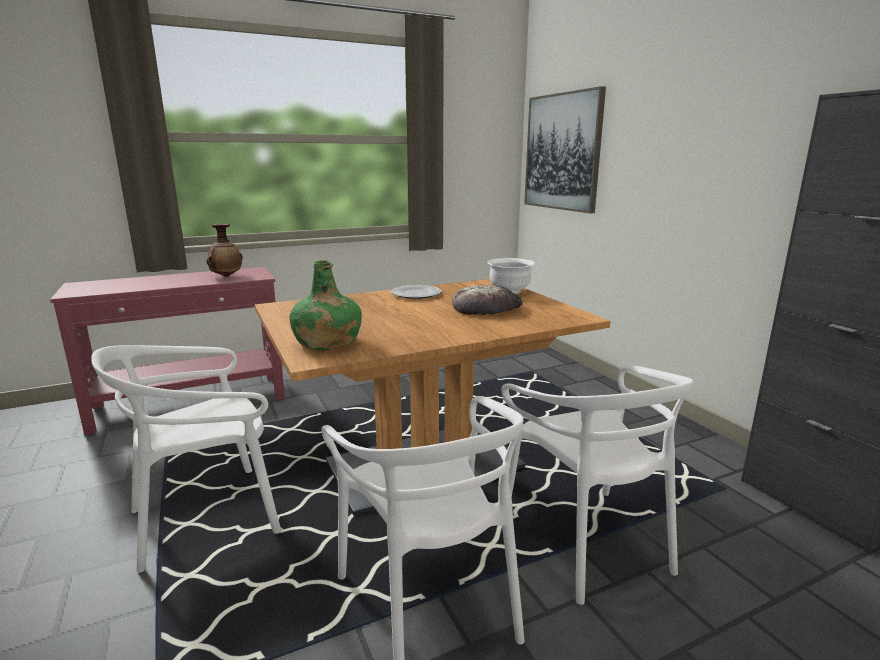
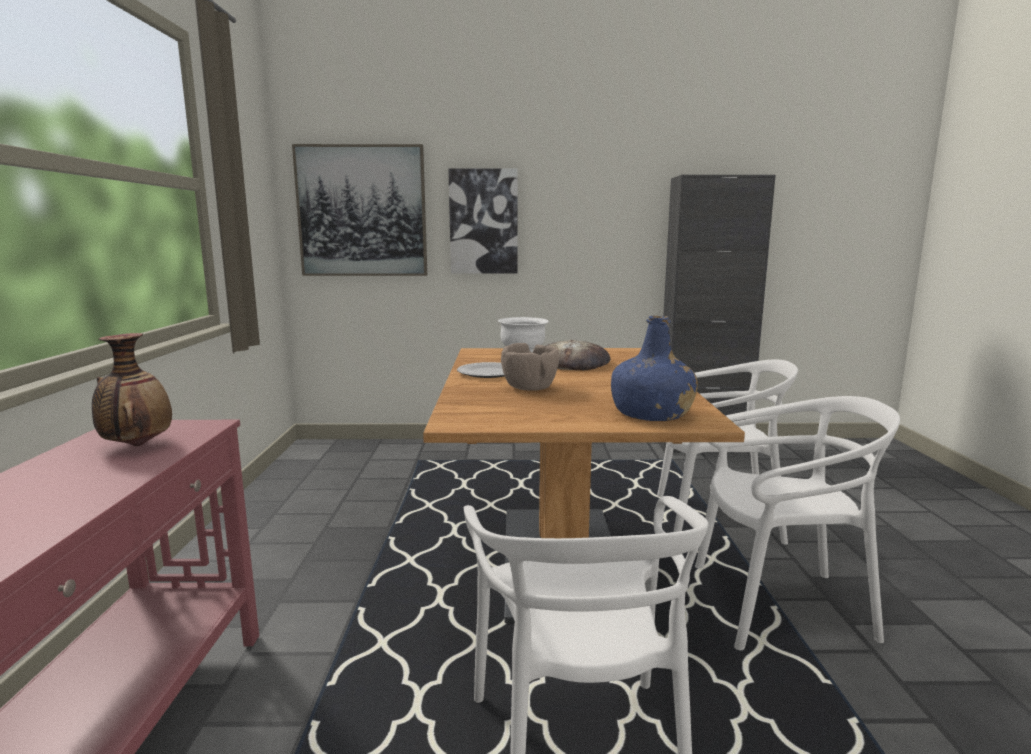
camera: 65 degrees left, 5 degrees down
green bottle [289,260,362,350] -> blue bottle [611,316,698,421]
none -> picture [448,169,518,274]
none -> brown bowl [501,343,559,391]

